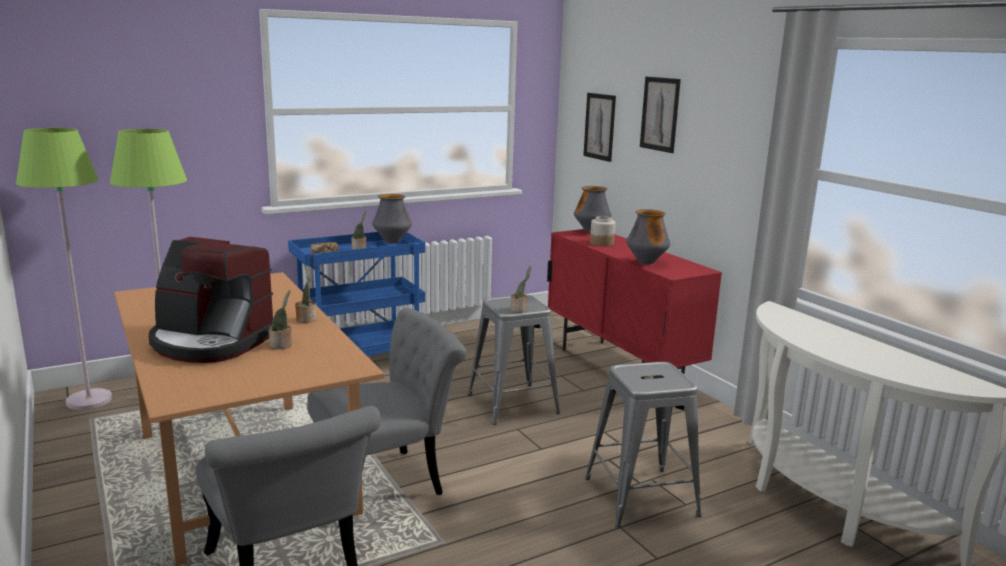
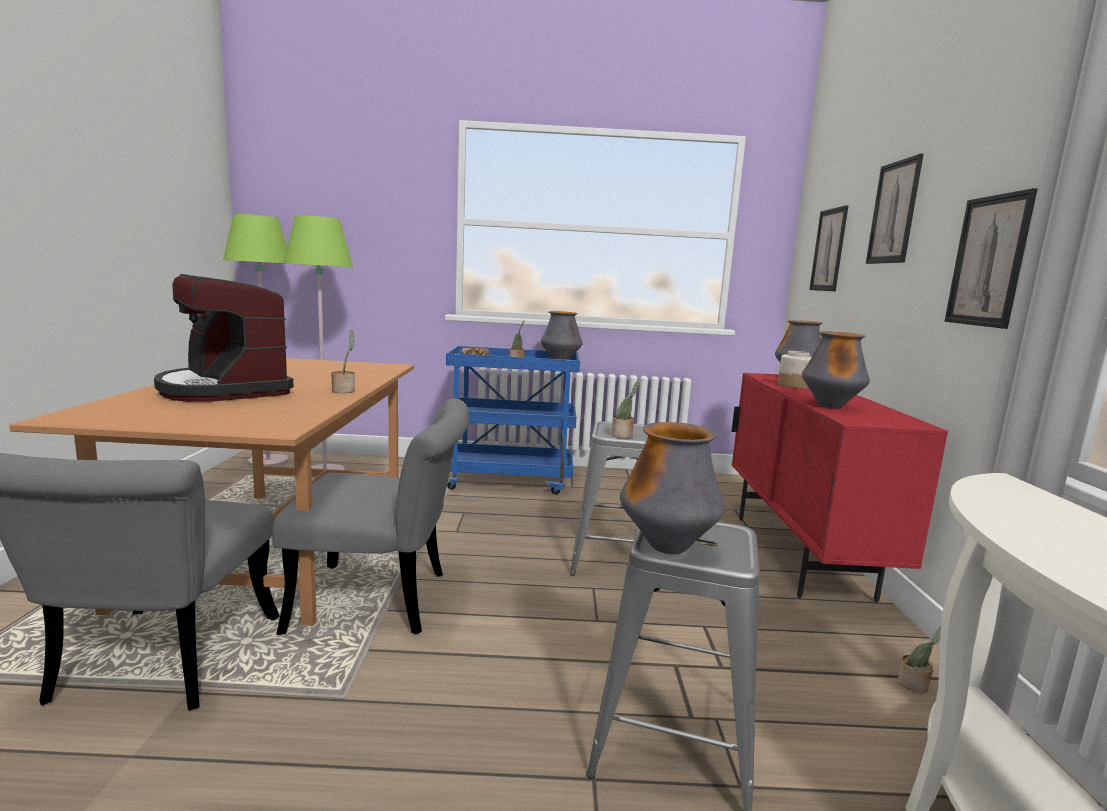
camera: 30 degrees right, 5 degrees down
potted plant [269,290,292,349] -> potted plant moved to [898,626,941,693]
none -> vase [620,422,725,554]
none -> picture [944,188,1038,329]

